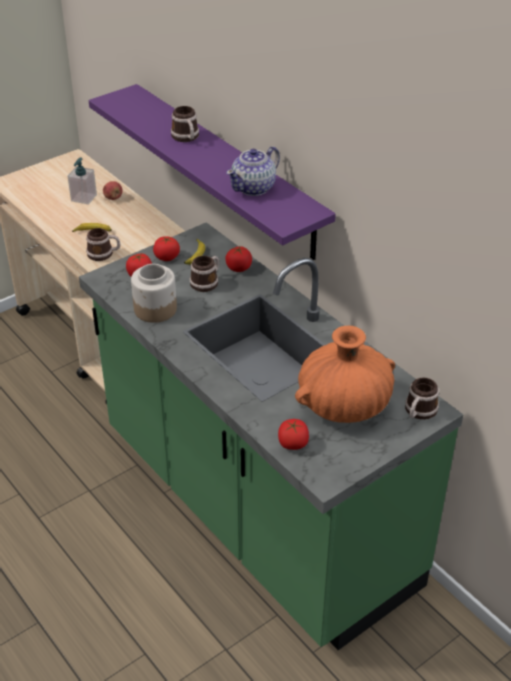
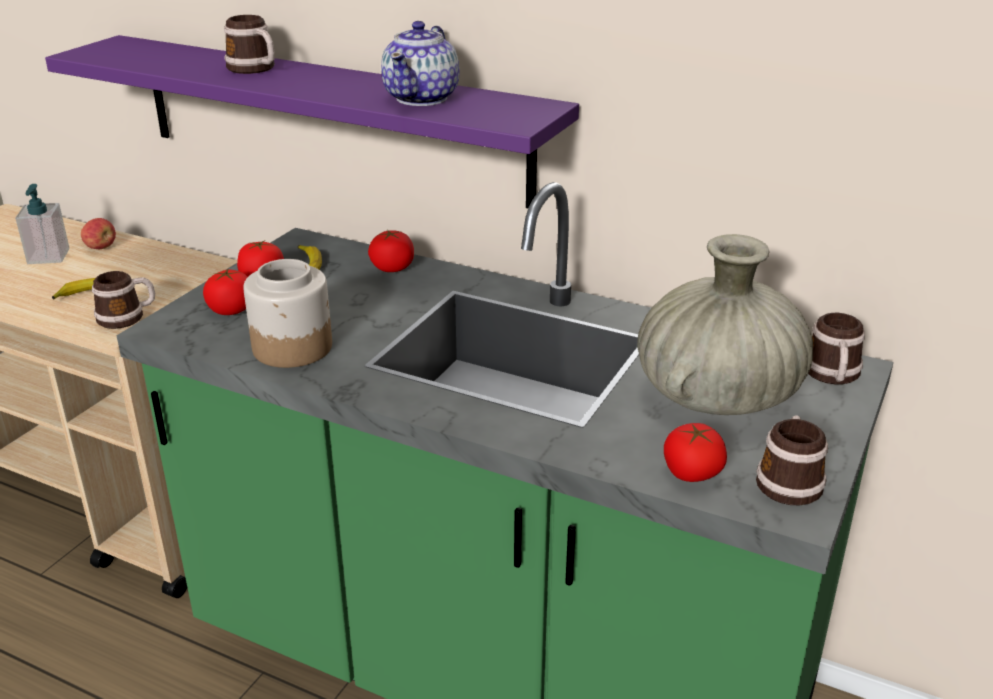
camera: 25 degrees left, 10 degrees down
mug [190,256,220,292] -> mug moved to [756,415,828,506]
orange vase [295,326,395,423] -> beige vase [637,234,813,415]

